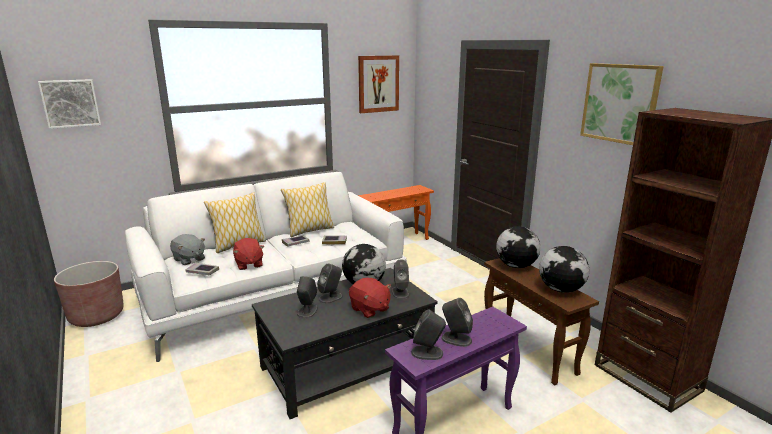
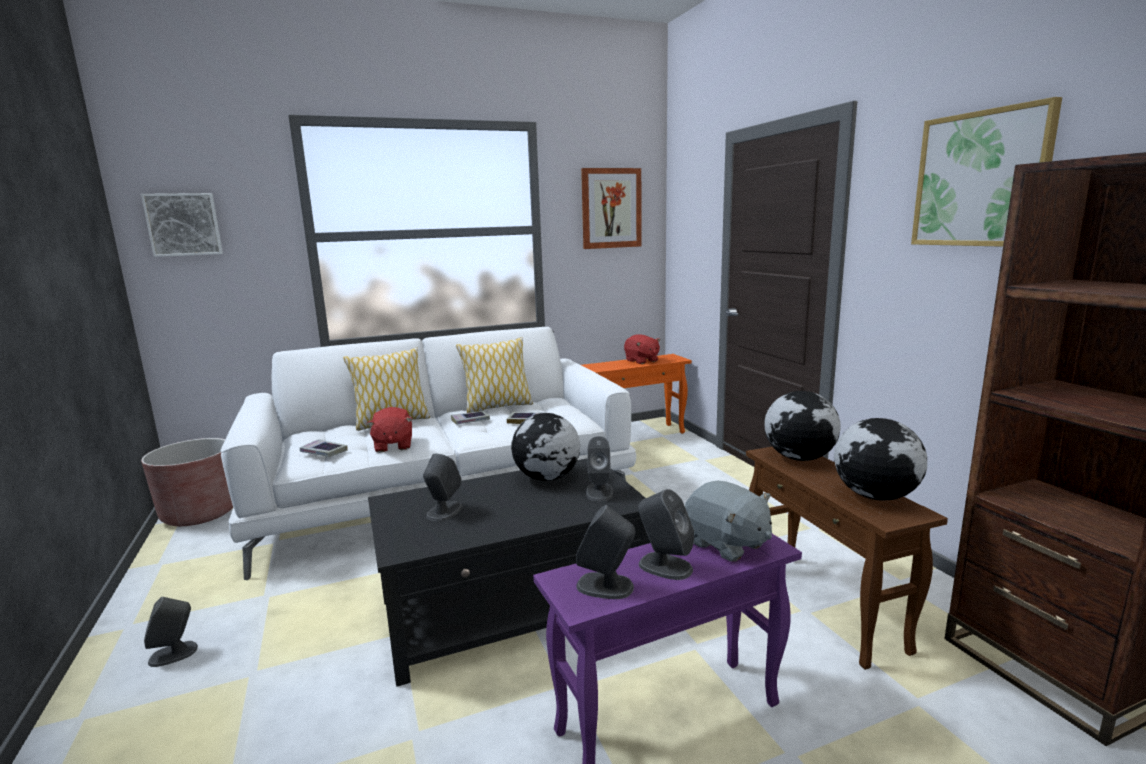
camera: 10 degrees right, 5 degrees down
grey plush toy [170,234,205,265] -> grey plush toy moved to [685,481,772,562]
grey speaker [317,263,343,304] -> grey speaker moved to [144,597,198,667]
red plush toy [349,278,391,318] -> red plush toy moved to [624,334,660,364]

